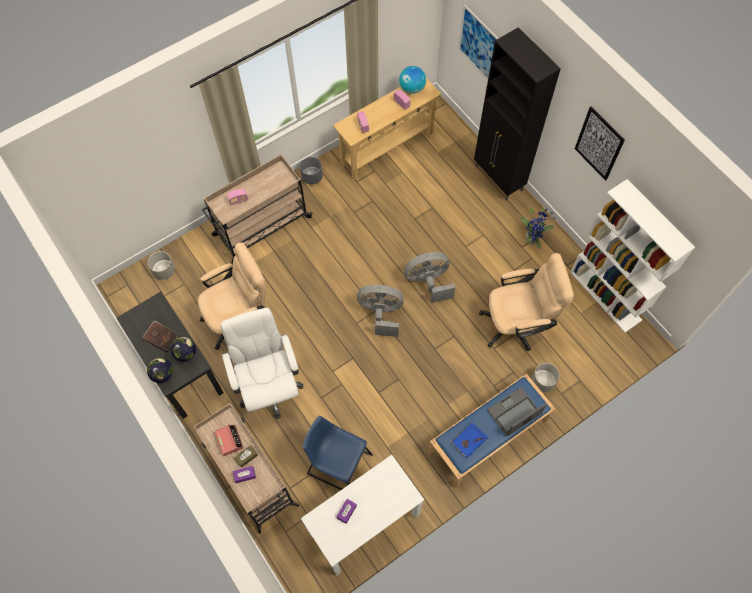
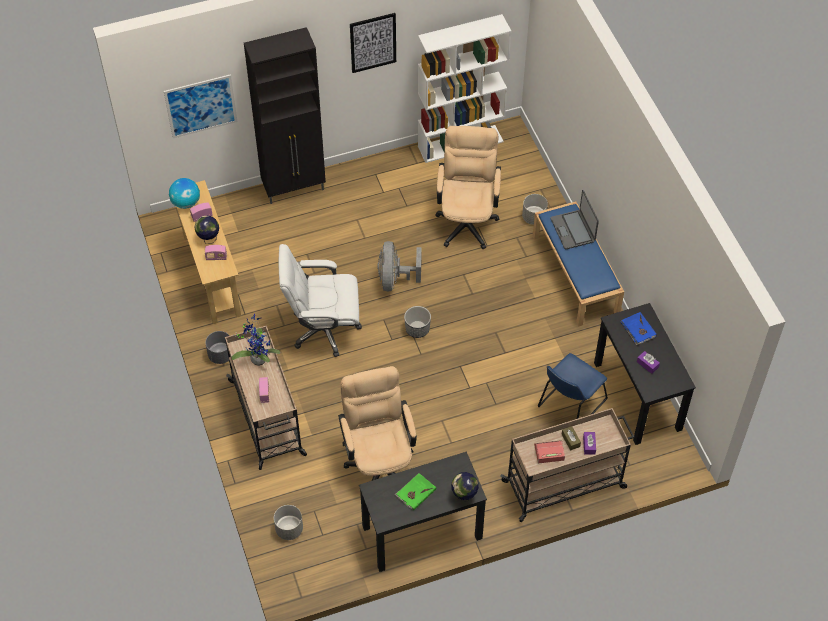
camera: 75 degrees left, 10 degrees down
brown book [142,321,179,352] -> green book [395,473,436,511]
globe [171,337,198,363] -> globe moved to [194,216,219,244]
white office chair [221,308,303,419] -> white office chair moved to [279,244,362,357]
white desk [300,455,424,576] -> black desk [594,303,696,445]
grey fan [357,285,404,337] -> planter [404,306,431,338]
blue book [450,422,488,458] -> blue book moved to [621,312,657,345]
potted plant [520,207,556,249] -> potted plant moved to [231,314,280,366]

